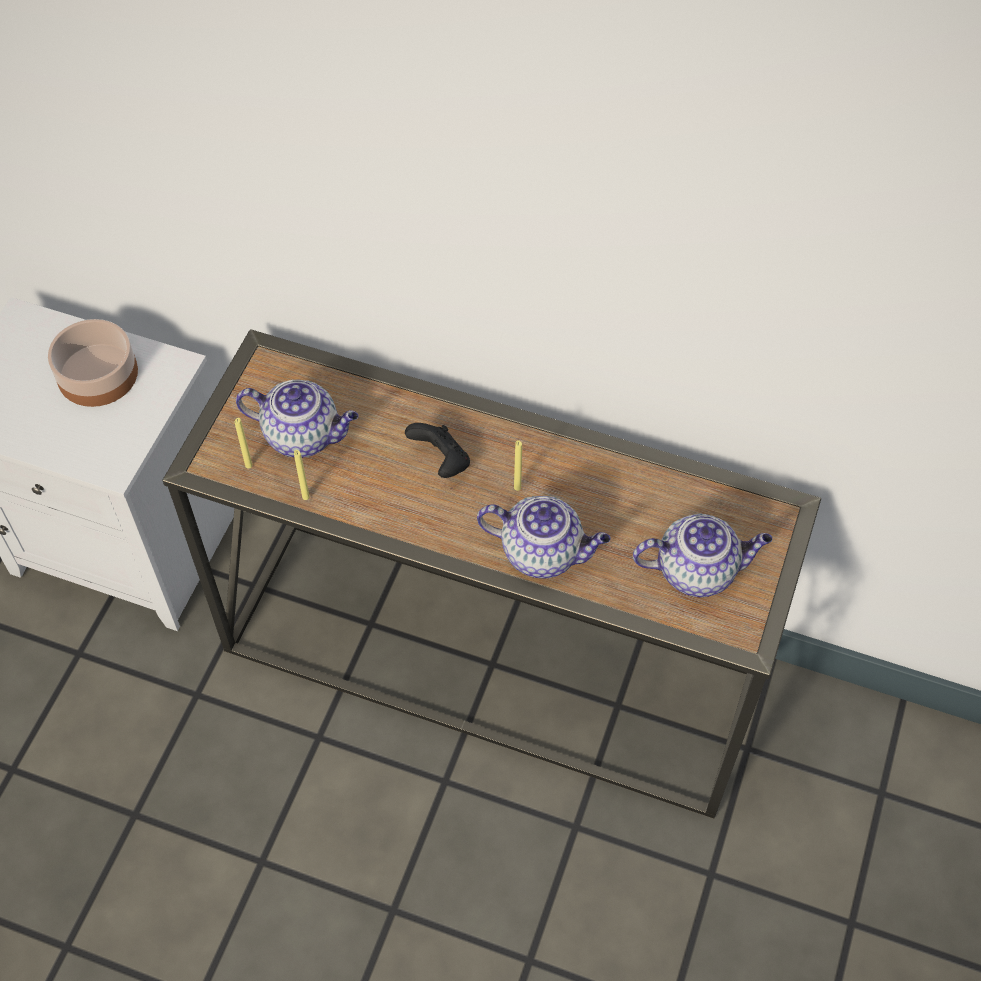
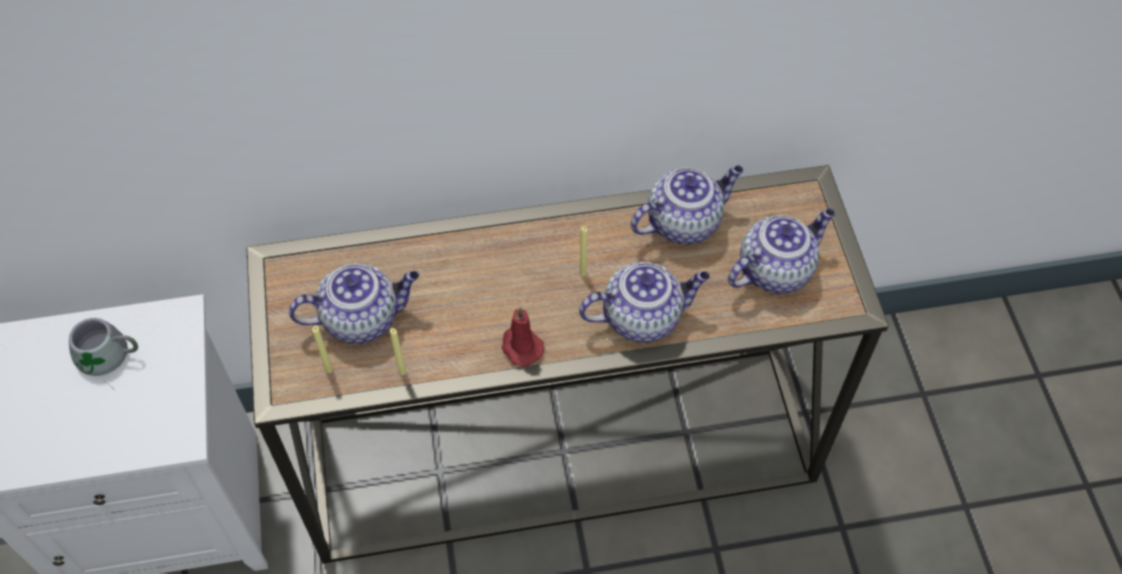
camera: 30 degrees left, 0 degrees up
bowl [48,319,138,407] -> grey mug [69,318,138,390]
black game controller [405,423,470,478] -> none
none -> red candle [501,307,544,366]
none -> teapot [631,165,743,244]

